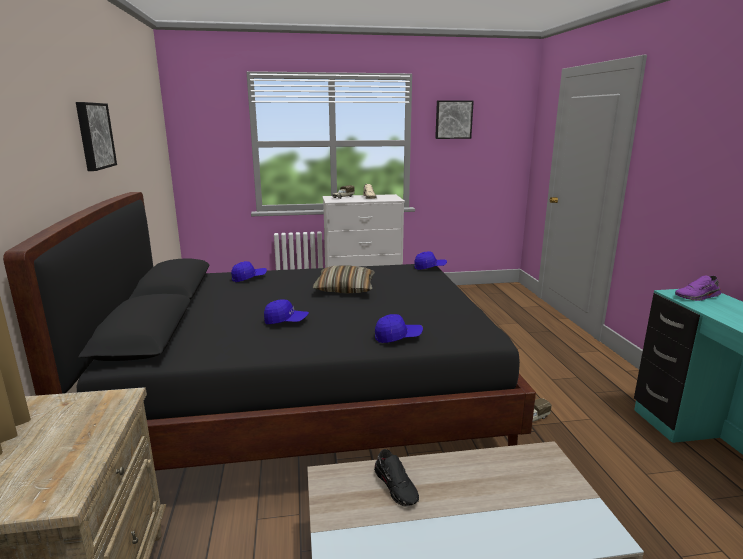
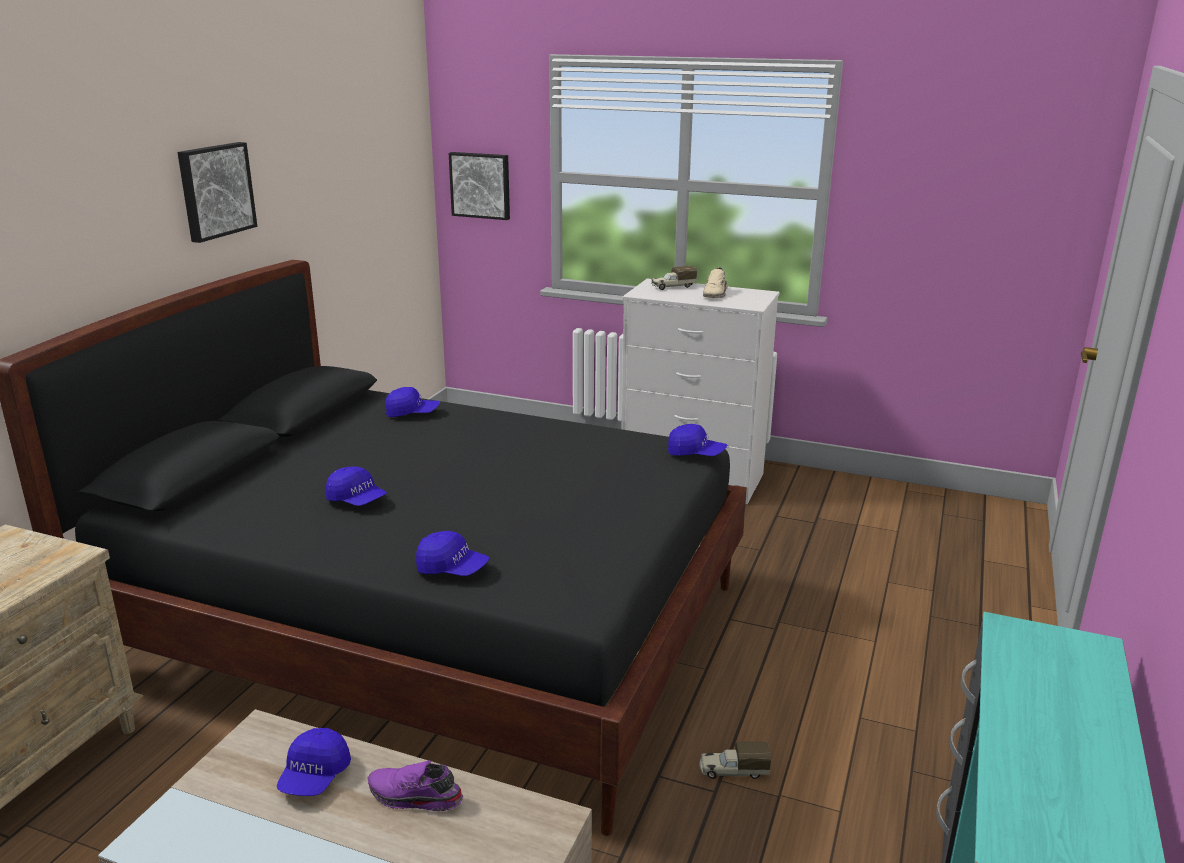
camera: 30 degrees right, 5 degrees up
pillow [313,266,375,294] -> none
black shoe [374,449,419,506] -> blue cap [277,728,351,796]
picture [435,100,474,139] -> picture moved to [449,152,510,220]
purple shoe [675,275,721,301] -> purple shoe moved to [368,760,463,811]

